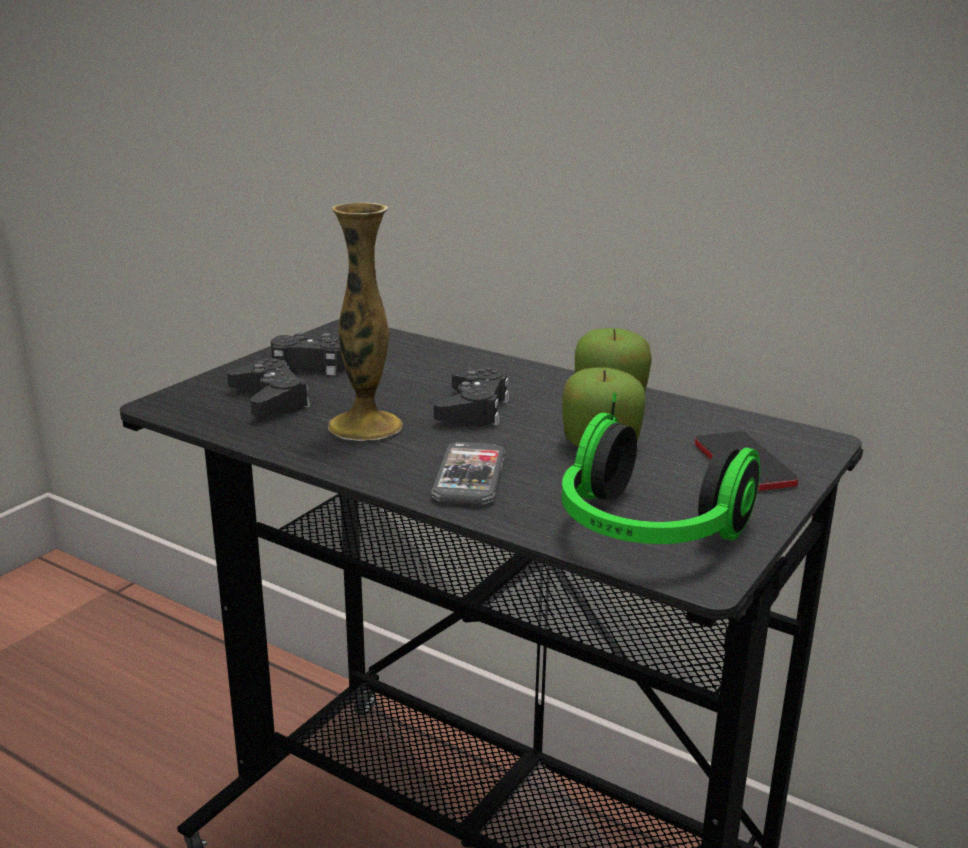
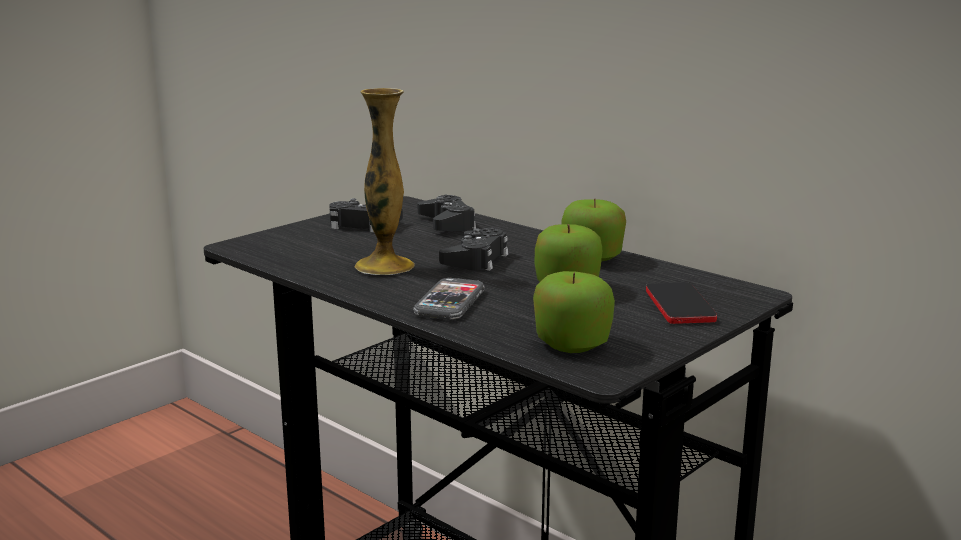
camera: 10 degrees right, 5 degrees down
black game controller [227,358,310,416] -> black game controller moved to [417,194,476,231]
headphones [562,392,760,544] -> apple [533,271,615,353]

